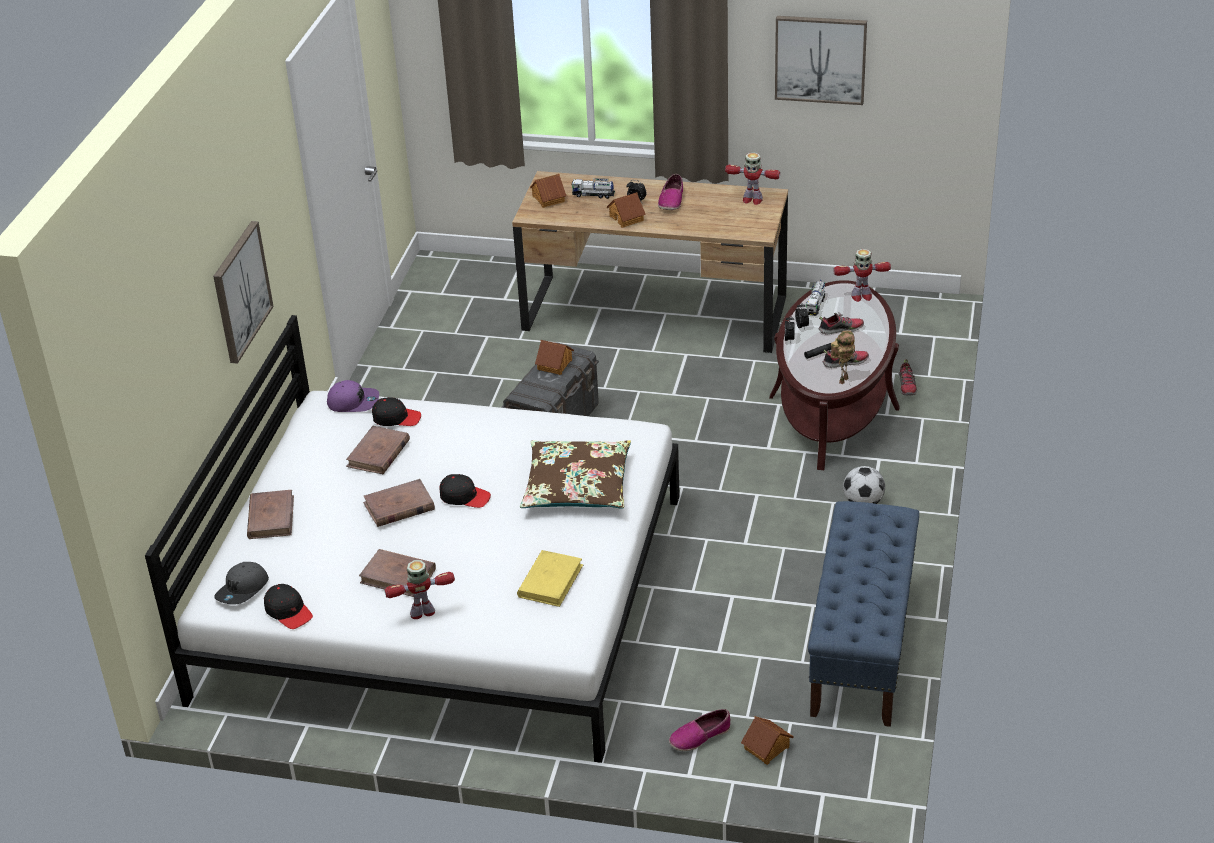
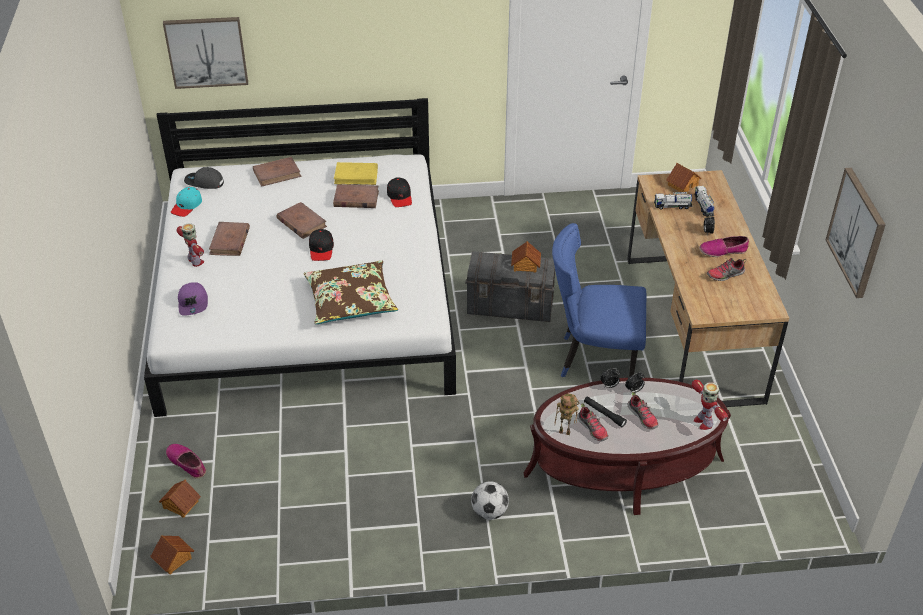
camera: 70 degrees right, 5 degrees up
picture [213,221,274,364] -> picture moved to [163,17,248,89]
black cap [264,584,313,629] -> turquoise cap [171,187,202,217]
purple cap [327,380,379,412] -> purple cap moved to [178,282,208,315]
yellow book [517,550,583,607] -> yellow book moved to [334,162,378,185]
toy house [607,192,646,228] -> toy house moved to [150,536,194,575]
toy robot [725,152,780,205] -> none
toy truck [806,280,825,316] -> toy truck moved to [654,192,692,209]
blue bench [808,501,919,727] -> none
shoe [898,359,917,395] -> shoe moved to [707,258,747,281]
none -> blue chair [552,223,646,377]

